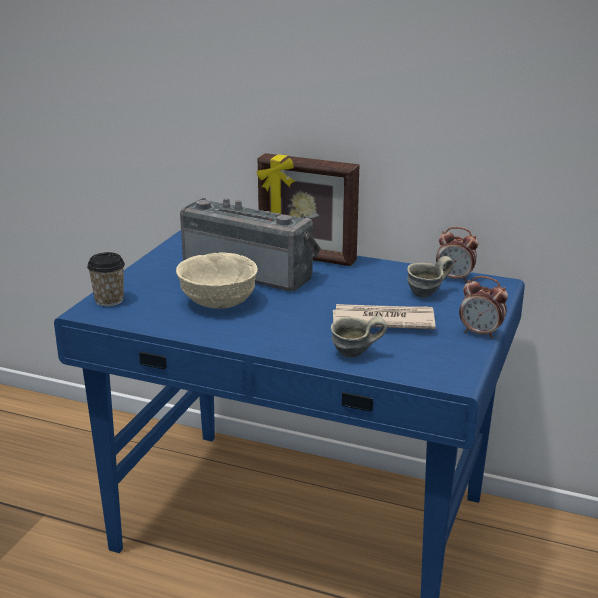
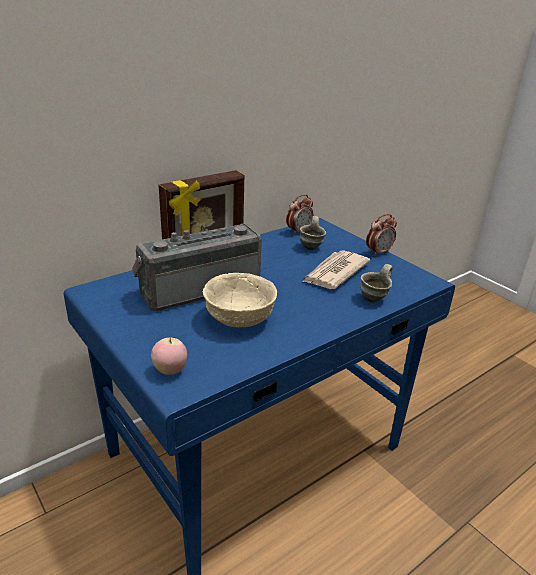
camera: 60 degrees left, 5 degrees up
cup [87,252,125,307] -> apple [151,338,187,375]

